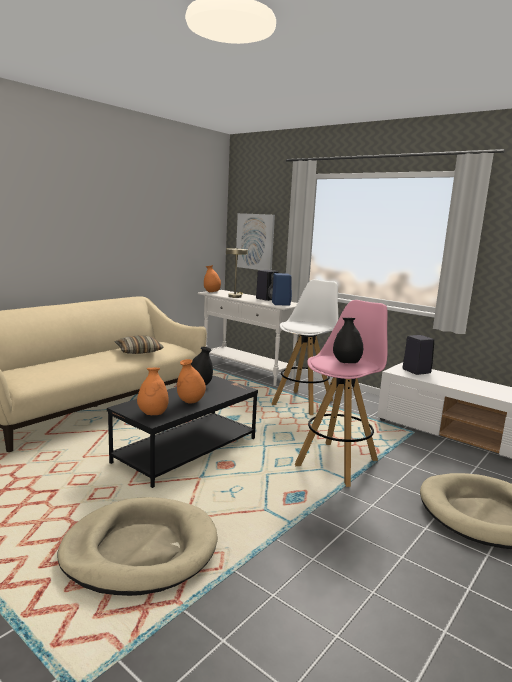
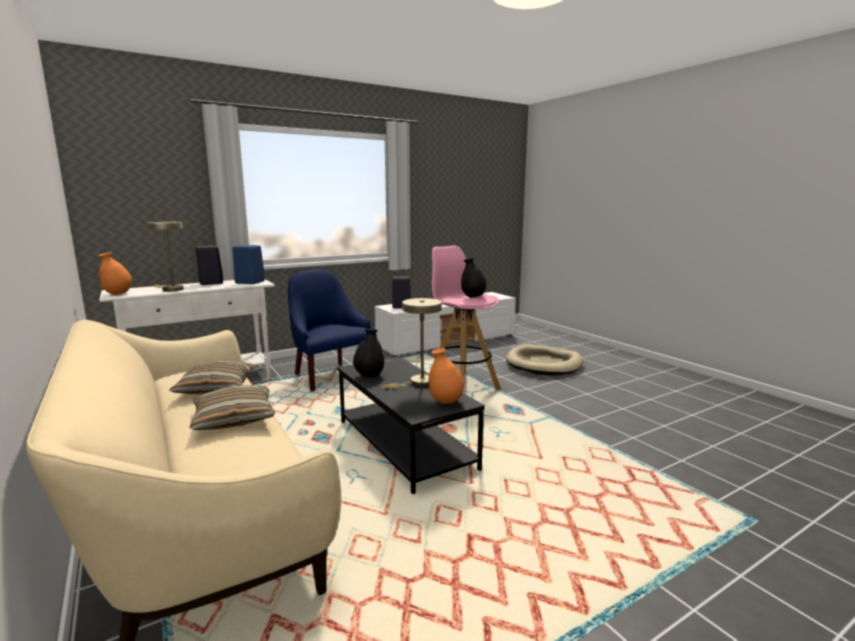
camera: 70 degrees left, 0 degrees up
beige dog bed [57,497,218,596] -> none
orange vase [177,359,206,404] -> beige table lamp [381,298,442,388]
picture [236,213,275,270] -> none
white stool [271,279,338,415] -> blue armchair [288,269,377,391]
none -> pillow [190,385,275,430]

